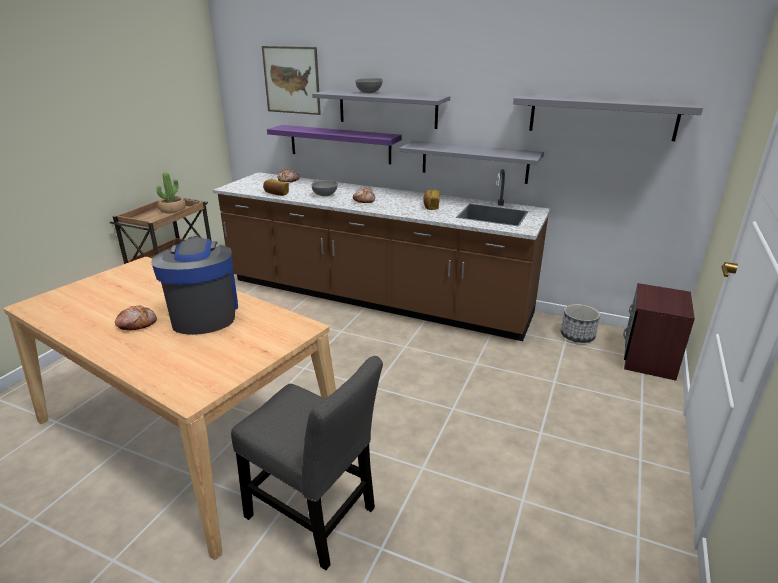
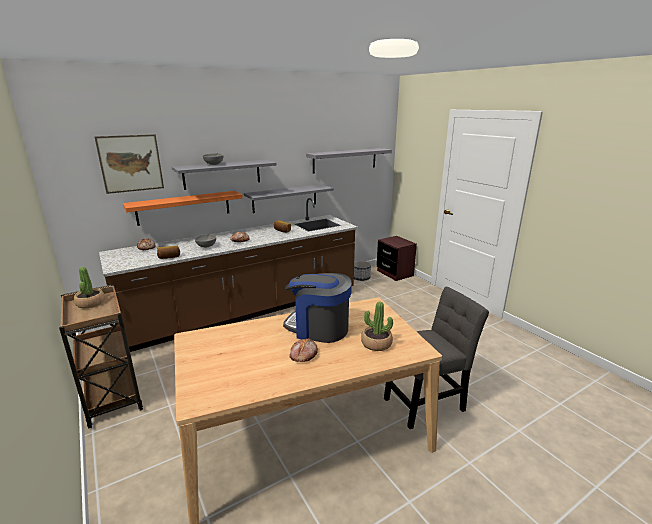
camera: 55 degrees left, 5 degrees down
purple shelf [267,125,402,164] -> orange shelf [123,191,243,226]
none -> potted plant [361,301,393,351]

